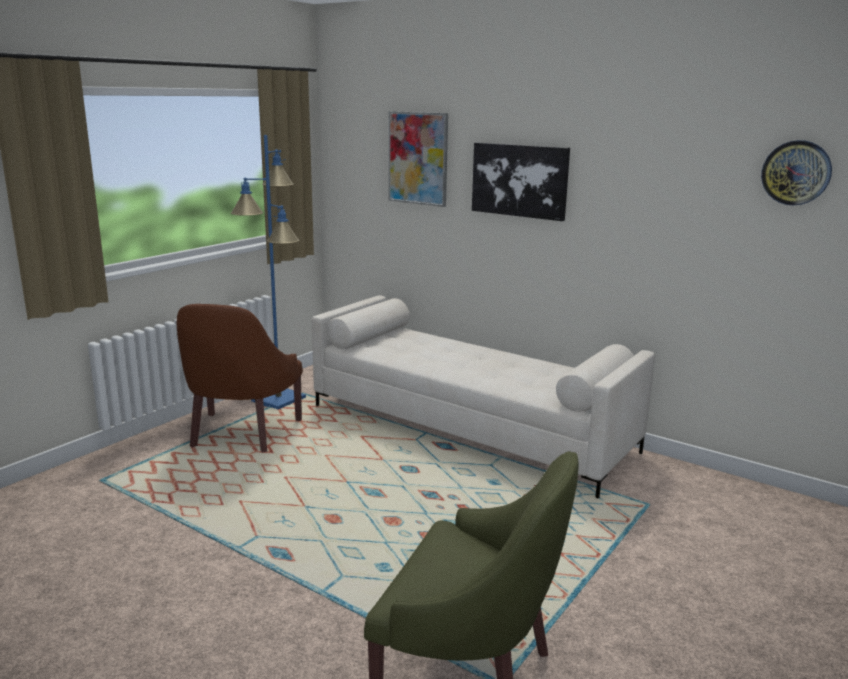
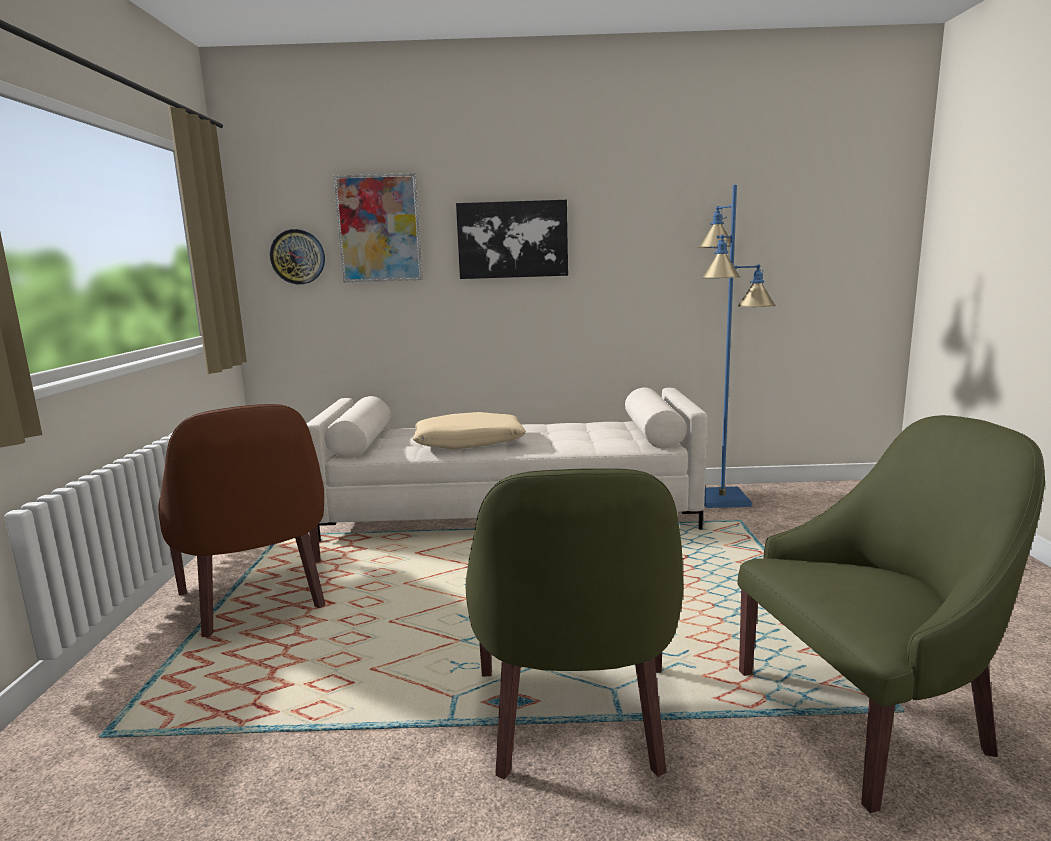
camera: 35 degrees left, 5 degrees down
blue floor lamp [231,135,306,409] -> blue floor lamp moved to [698,185,776,508]
wall clock [761,140,832,205] -> wall clock moved to [270,229,325,284]
none -> beige pillow [413,412,526,449]
none -> green armchair [465,468,684,779]

